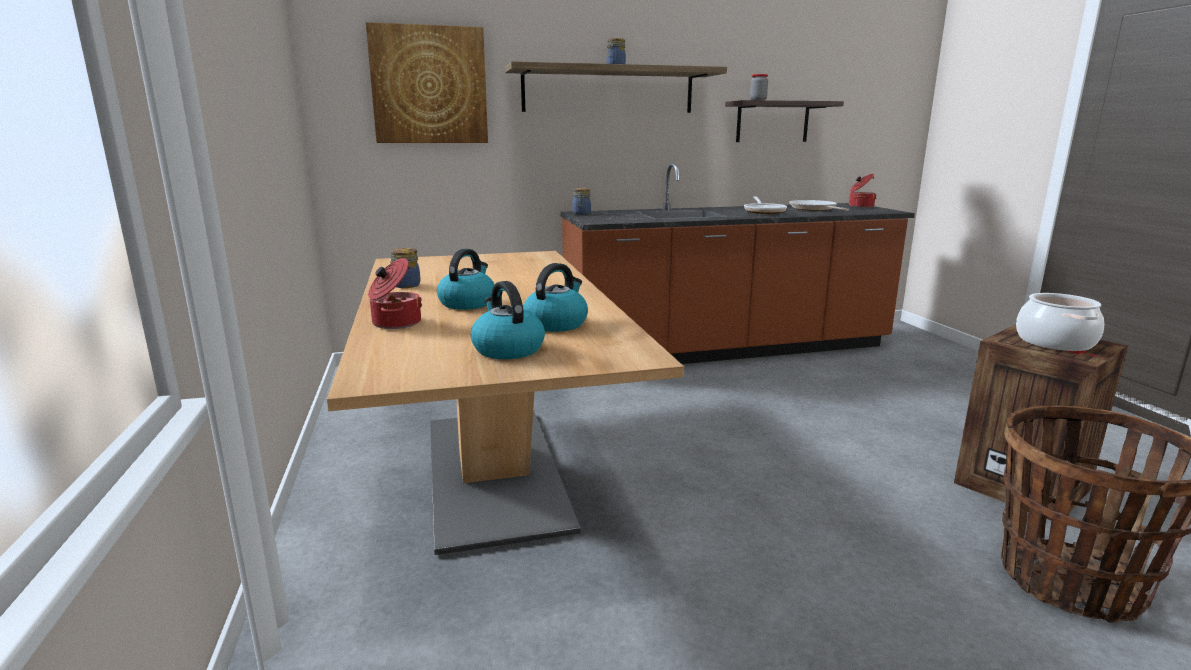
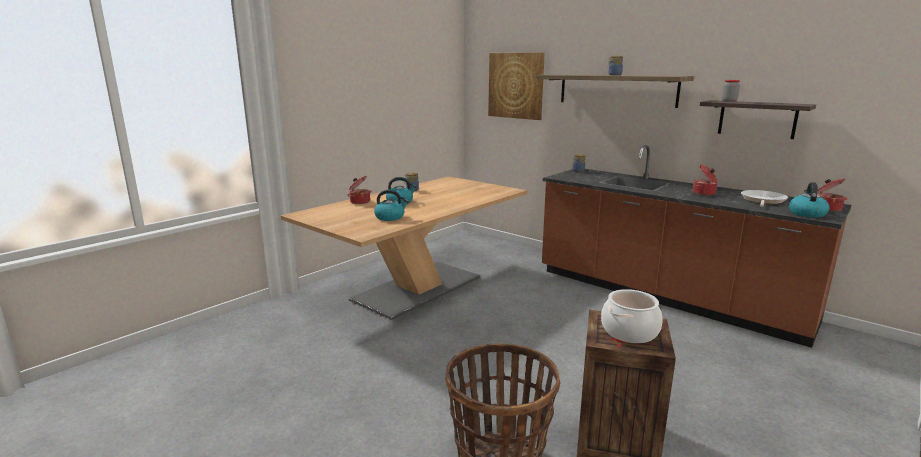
camera: 55 degrees right, 0 degrees up
kettle [471,281,545,359] -> kettle moved to [789,182,829,218]
frying pan [744,196,787,214] -> cooking pot [693,164,718,196]

